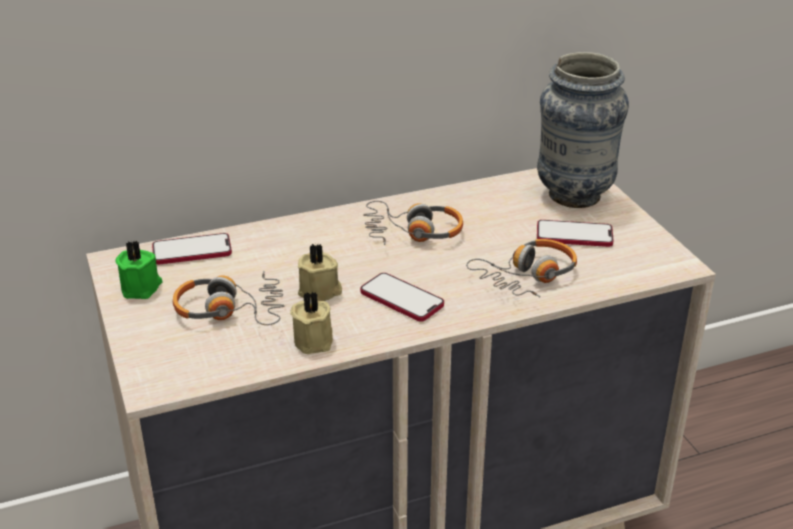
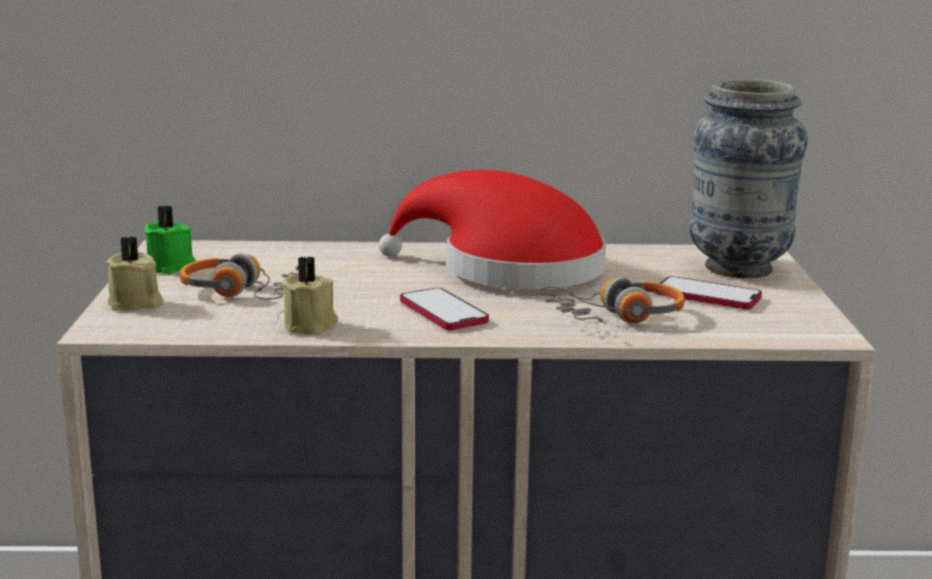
camera: 20 degrees right, 15 degrees down
phone [152,233,232,265] -> none
beige candle [298,244,342,301] -> beige candle moved to [106,236,163,311]
headphones [363,201,463,245] -> red hat [379,170,606,289]

